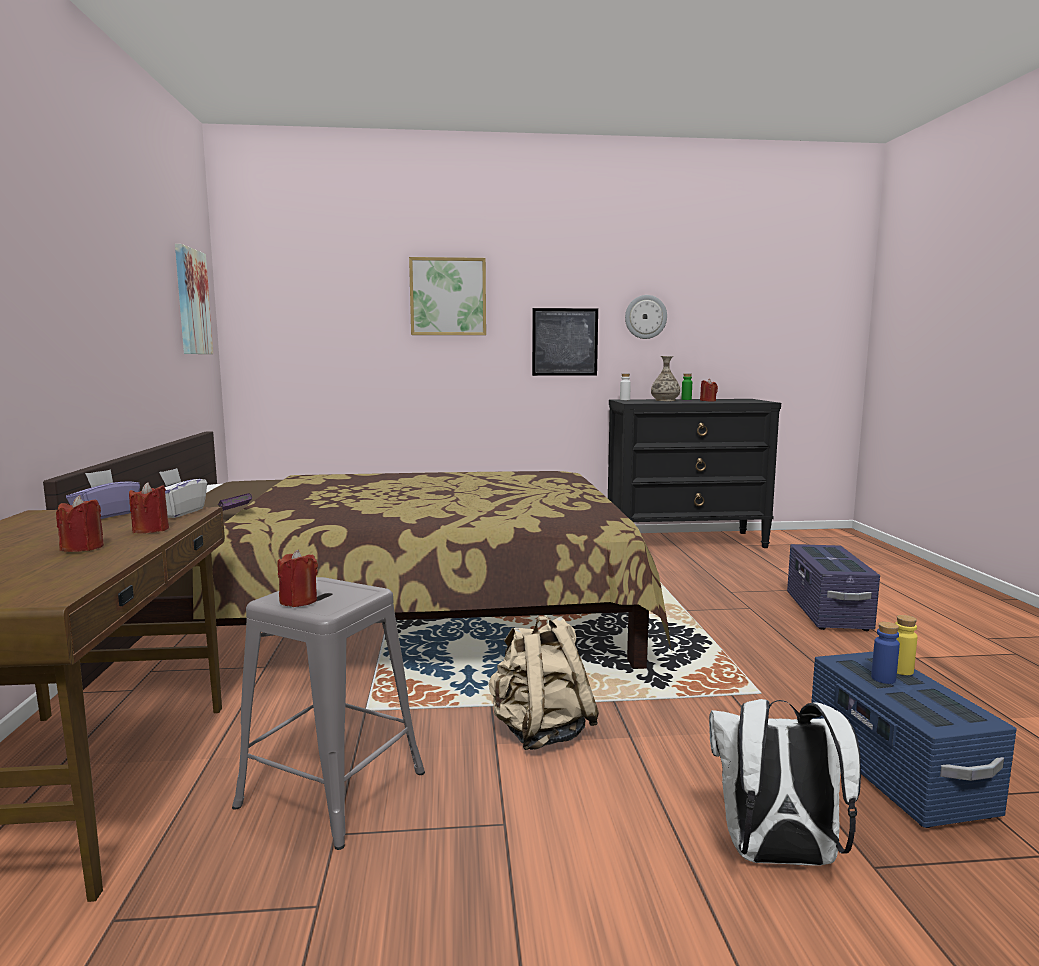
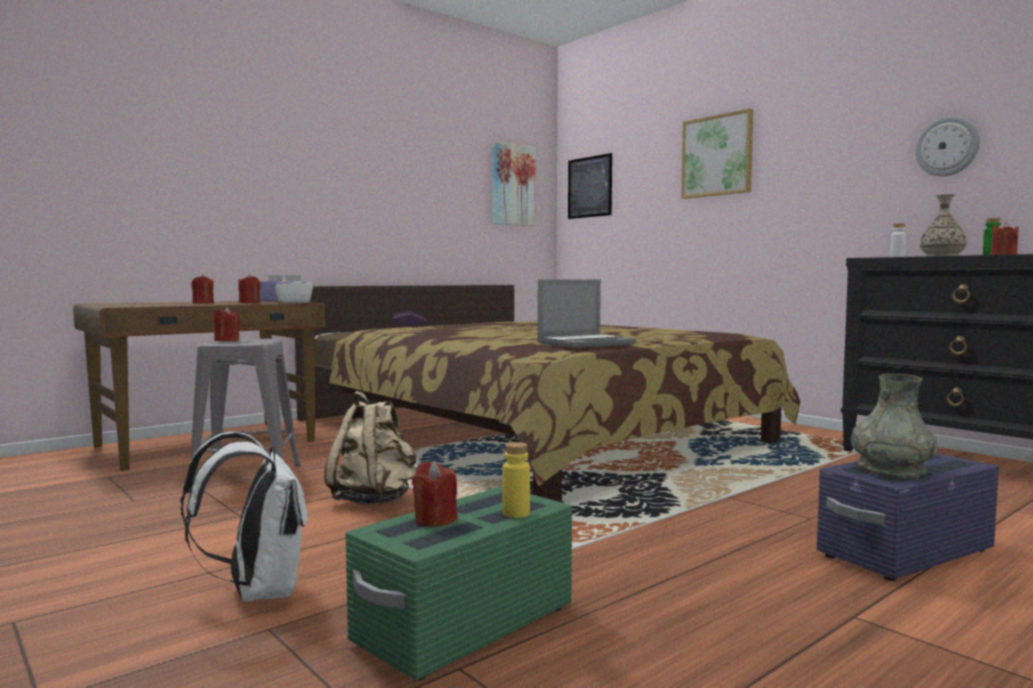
camera: 55 degrees right, 5 degrees down
picture [532,308,598,376] -> picture moved to [568,153,612,219]
blue storage box [811,652,1017,828] -> green storage box [346,486,572,681]
blue bottle [871,622,900,684] -> none
none -> red candle [412,461,458,527]
none -> laptop [537,280,637,348]
none -> grey vase [851,374,938,479]

